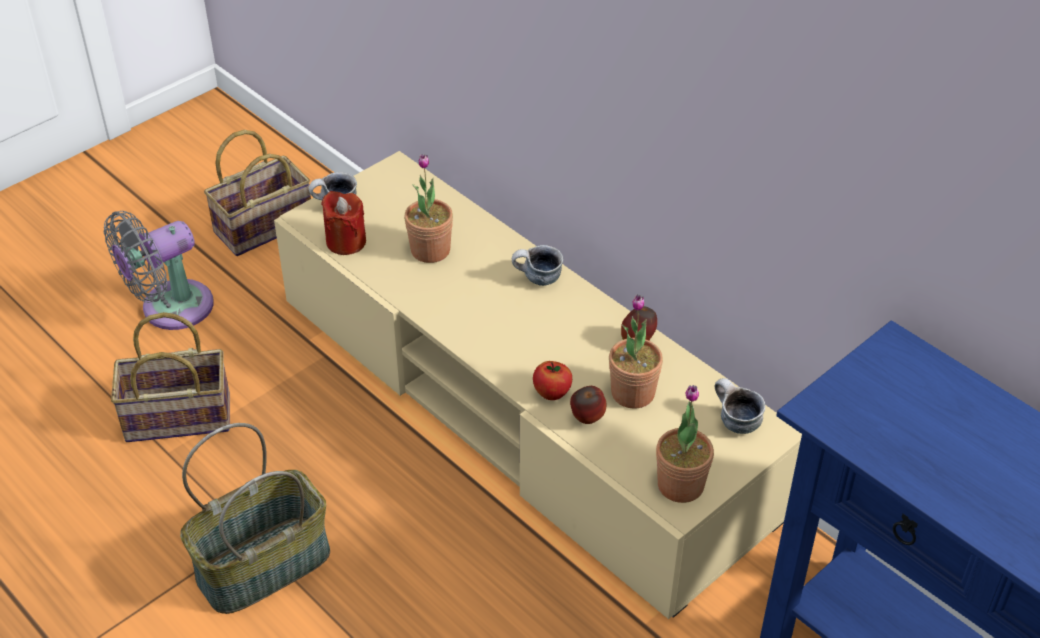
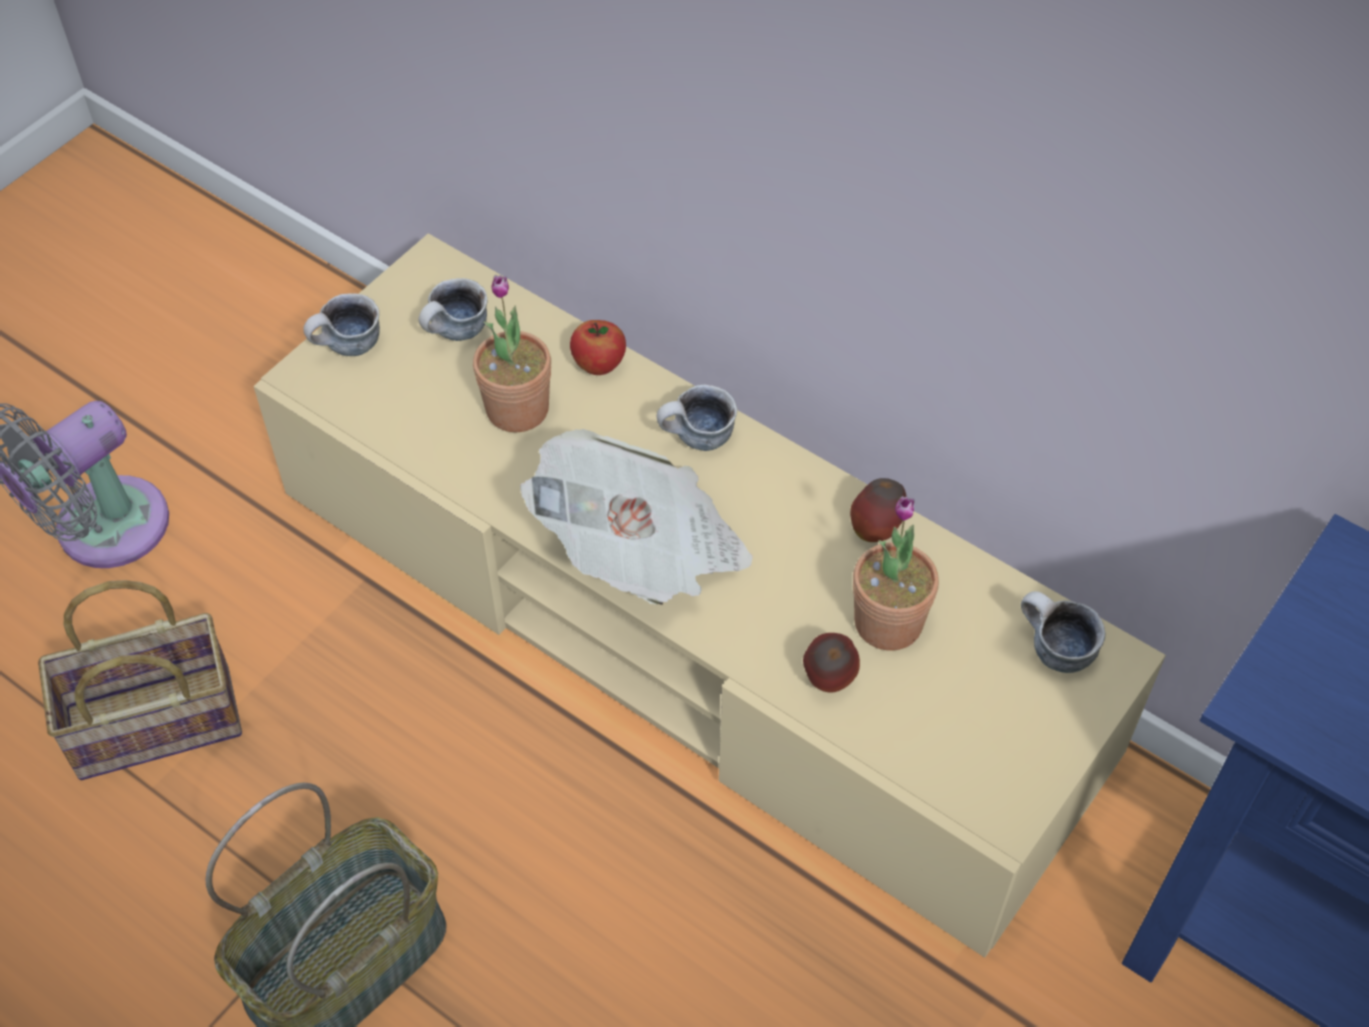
camera: 10 degrees left, 10 degrees up
basket [204,130,311,256] -> none
red candle [321,191,366,255] -> none
apple [533,361,572,400] -> apple moved to [570,320,626,375]
potted plant [656,385,714,503] -> none
none -> mug [418,278,487,341]
none -> newspaper [520,429,753,605]

